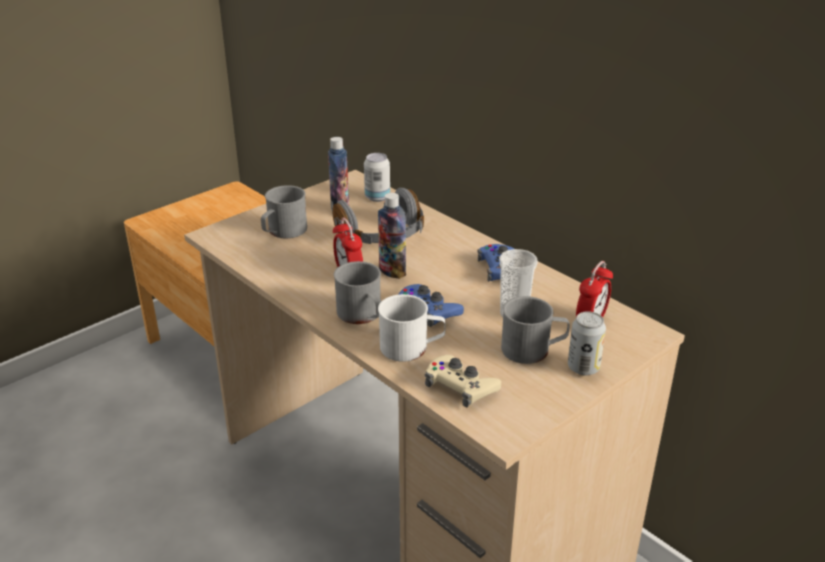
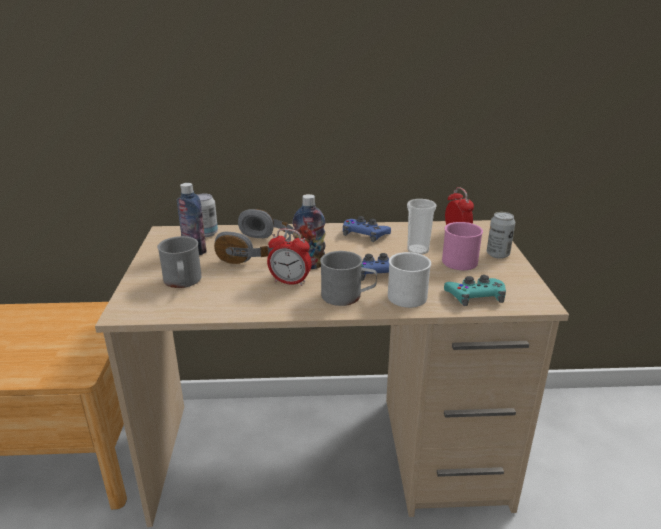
camera: 50 degrees left, 5 degrees down
beige game controller [425,355,501,407] -> turquoise game controller [444,275,506,306]
grey mug [501,296,570,364] -> pink mug [442,222,483,270]

